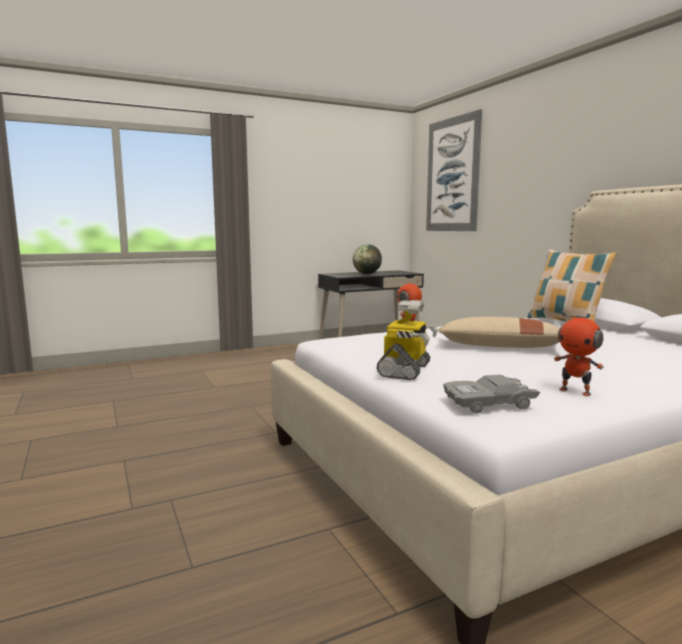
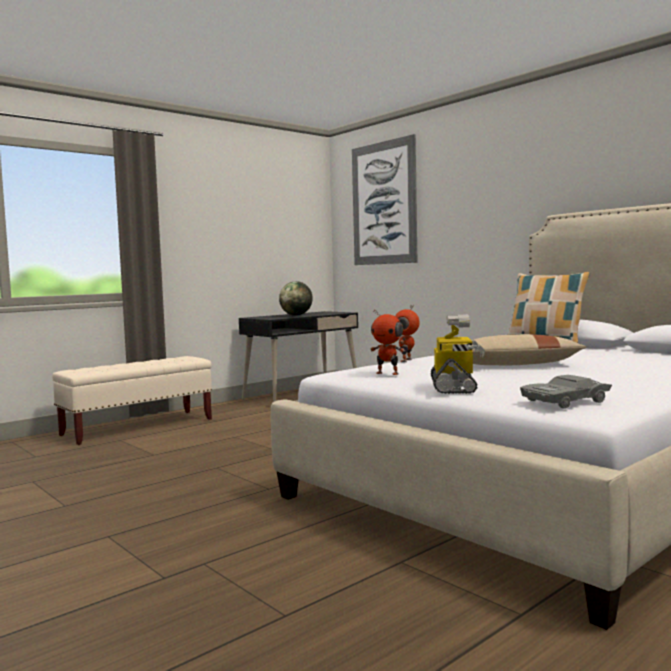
camera: 15 degrees left, 5 degrees down
toy robot [554,309,604,396] -> toy robot moved to [370,309,405,375]
none -> beige bench [52,356,212,445]

